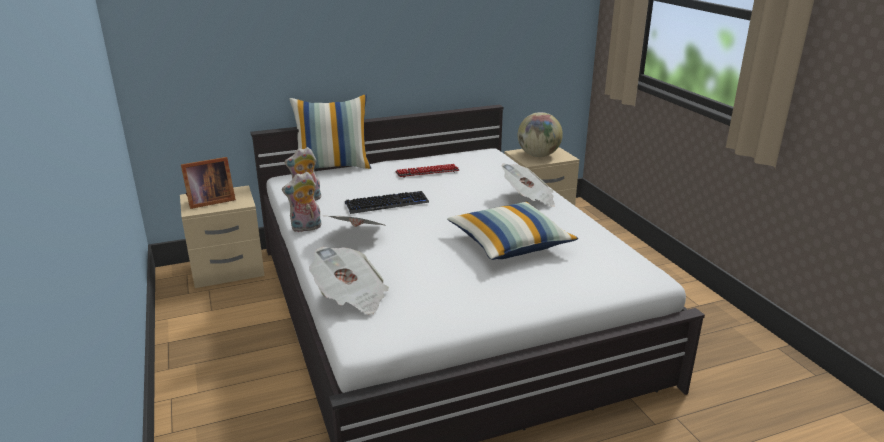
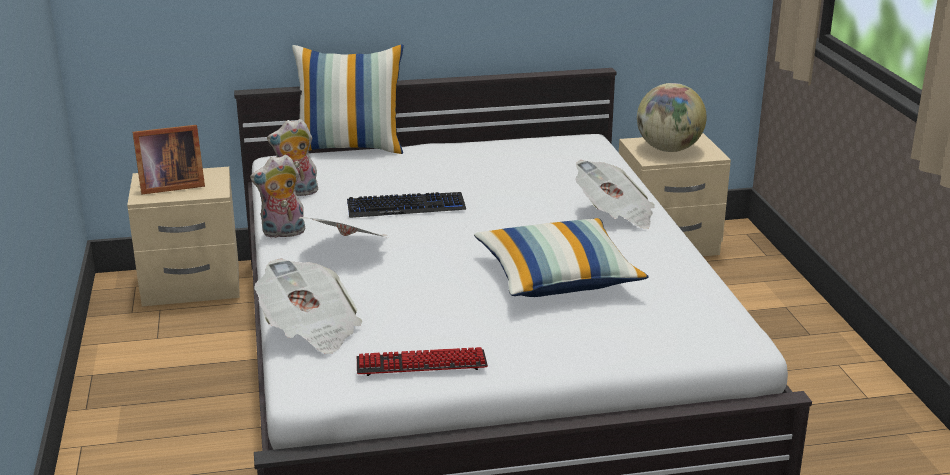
camera: 10 degrees right, 0 degrees up
keyboard [395,164,459,178] -> keyboard moved to [357,347,488,376]

